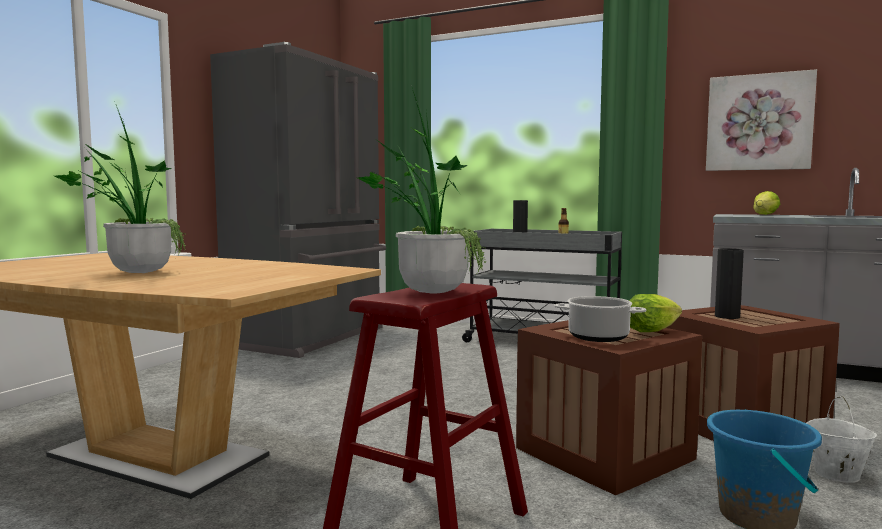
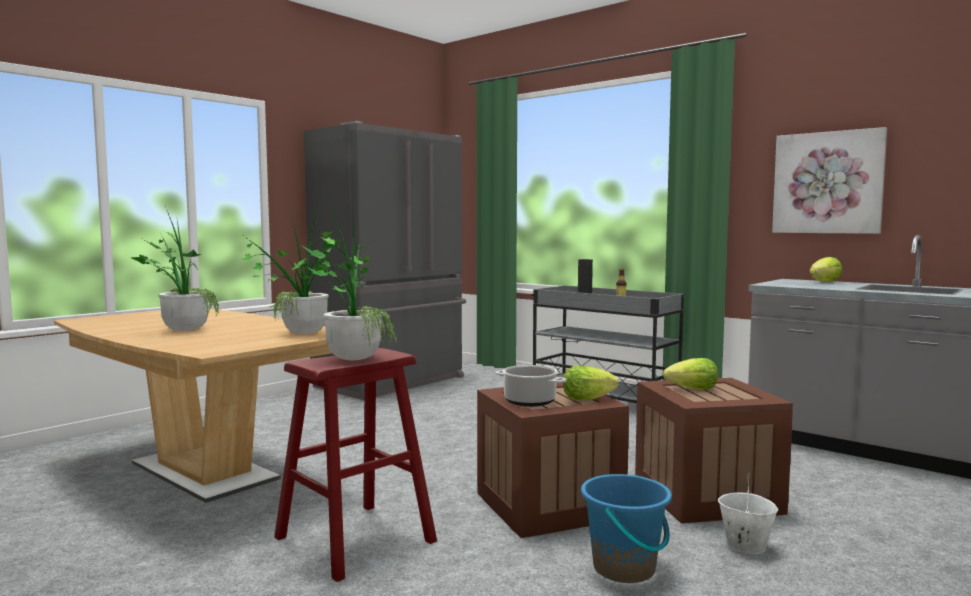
camera: 15 degrees right, 0 degrees up
black vase [715,248,744,319] -> lettuce [663,358,718,390]
none -> potted plant [241,208,340,334]

